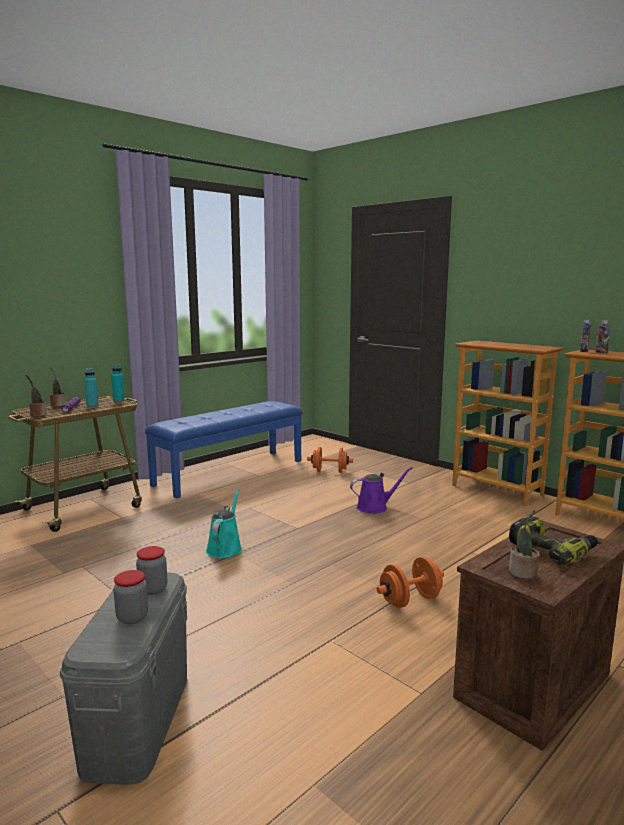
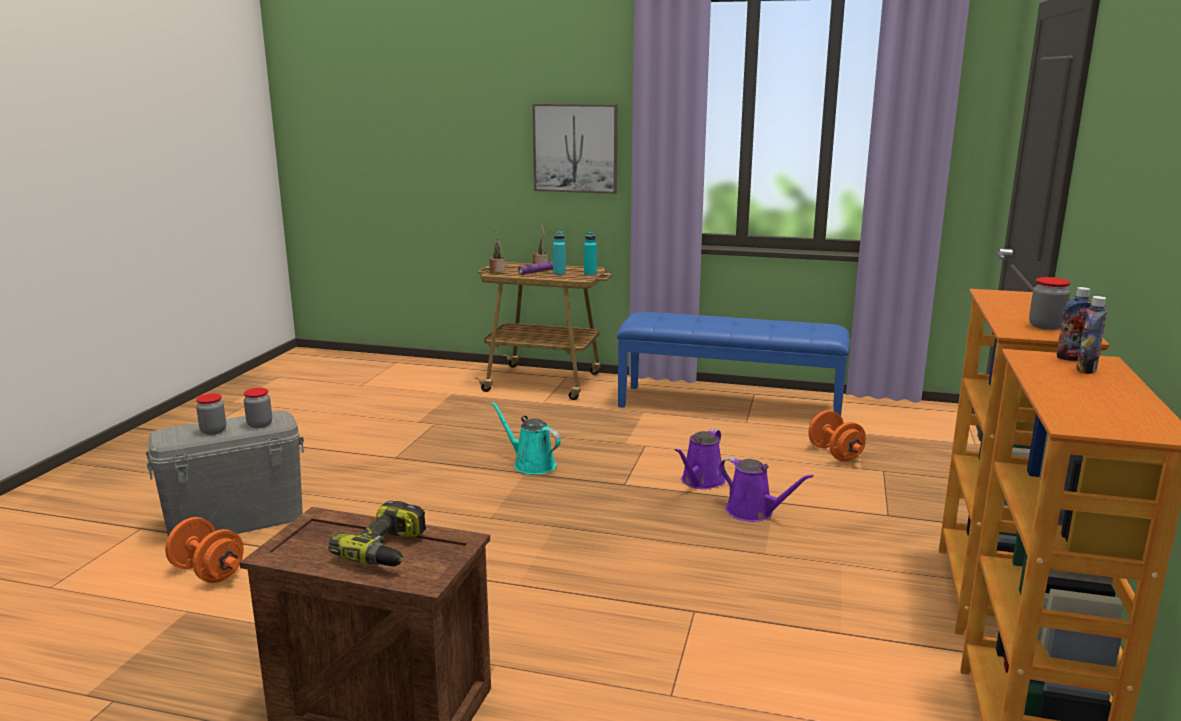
camera: 60 degrees right, 5 degrees up
turquoise watering can [206,489,242,558] -> turquoise watering can turned 120 degrees counterclockwise [491,401,561,474]
orange dumbbell [377,557,444,608] -> orange dumbbell moved to [165,517,244,583]
potted plant [509,510,539,579] -> none
none -> picture [532,104,618,194]
none -> purple watering can [675,429,726,489]
none -> jar [1029,277,1071,330]

